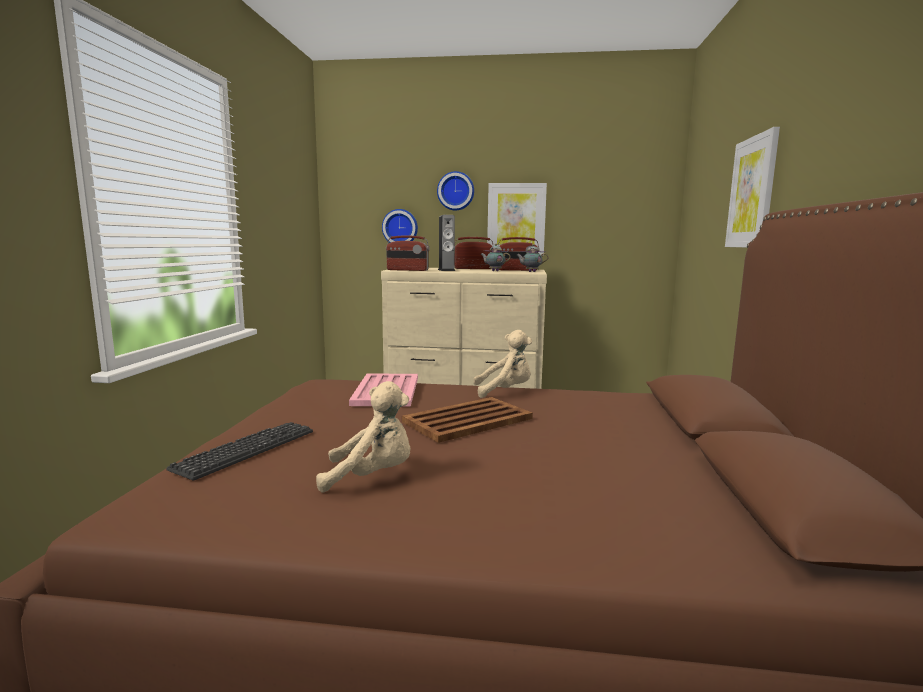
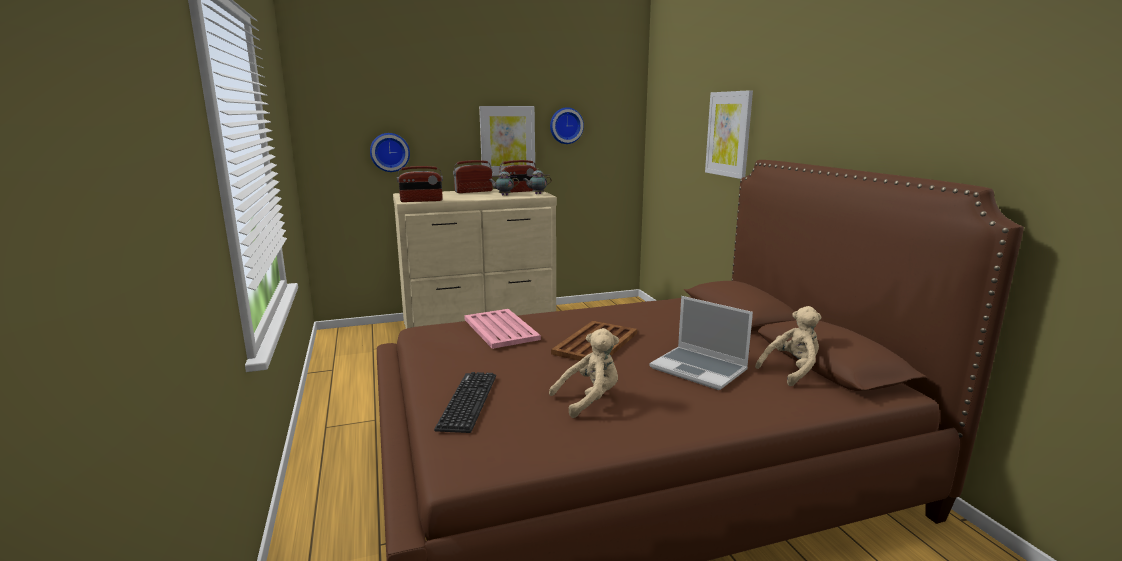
camera: 25 degrees left, 5 degrees up
wall clock [437,171,474,211] -> wall clock moved to [550,107,584,144]
speaker [438,215,455,271] -> none
beige plush toy [473,330,532,398] -> beige plush toy moved to [755,306,822,386]
none -> laptop [649,296,753,390]

